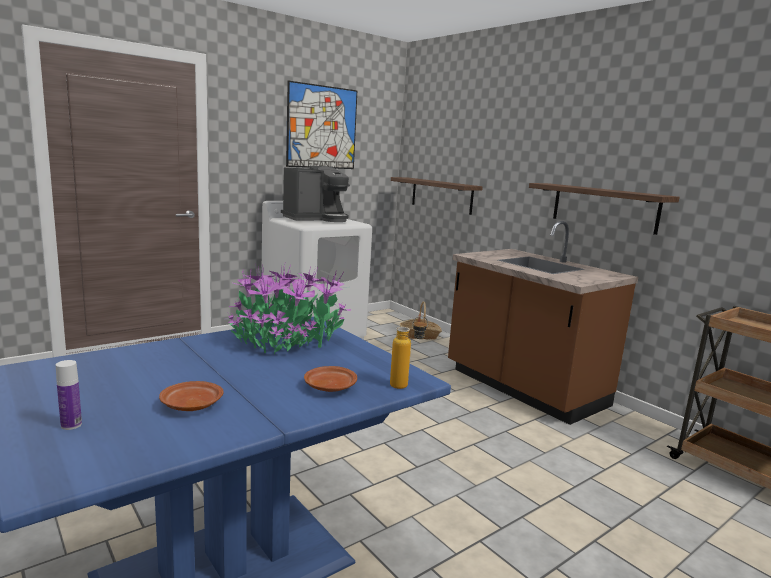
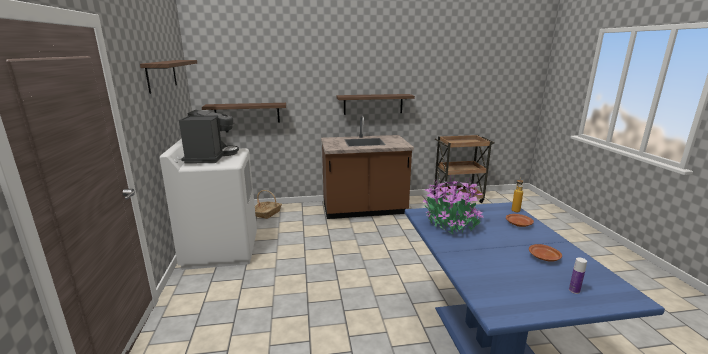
camera: 60 degrees left, 5 degrees up
picture [286,81,357,169] -> shelf [140,60,197,94]

